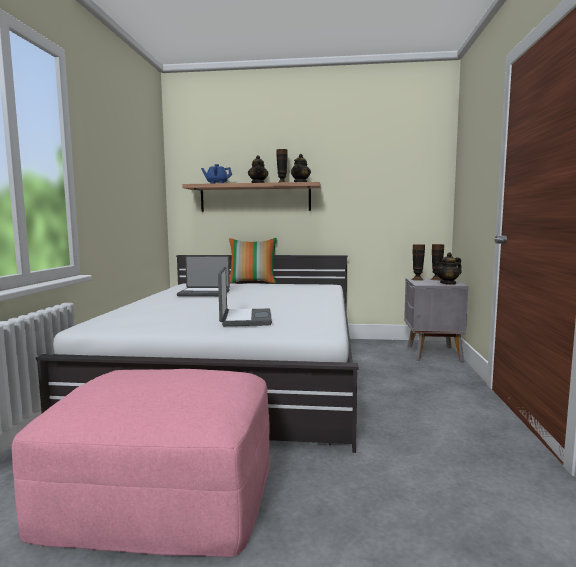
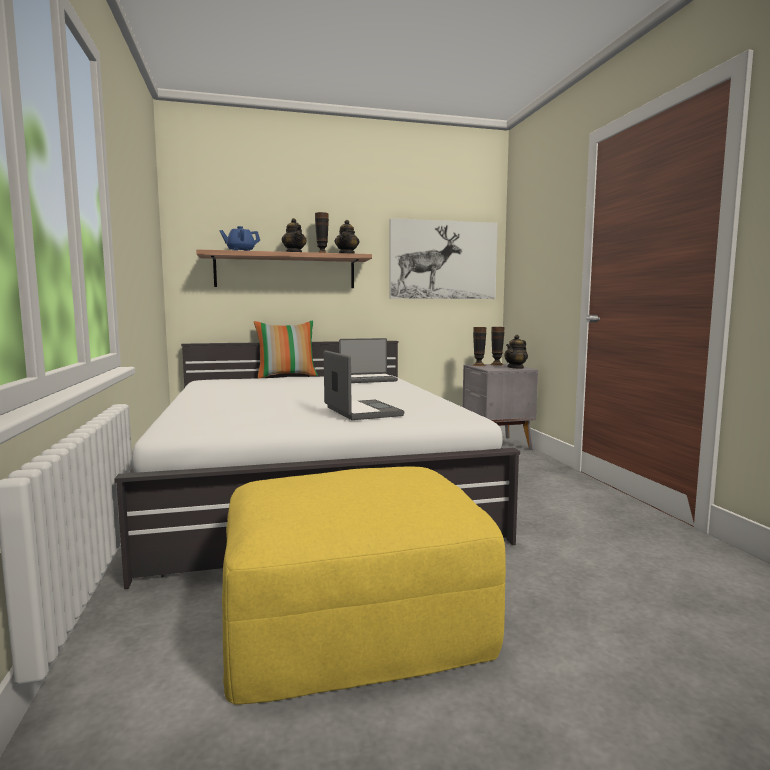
camera: 20 degrees left, 0 degrees up
pink ottoman [12,369,270,557] -> yellow ottoman [222,467,506,705]
laptop [177,256,230,296] -> laptop moved to [339,338,398,383]
none -> picture [389,218,498,299]

